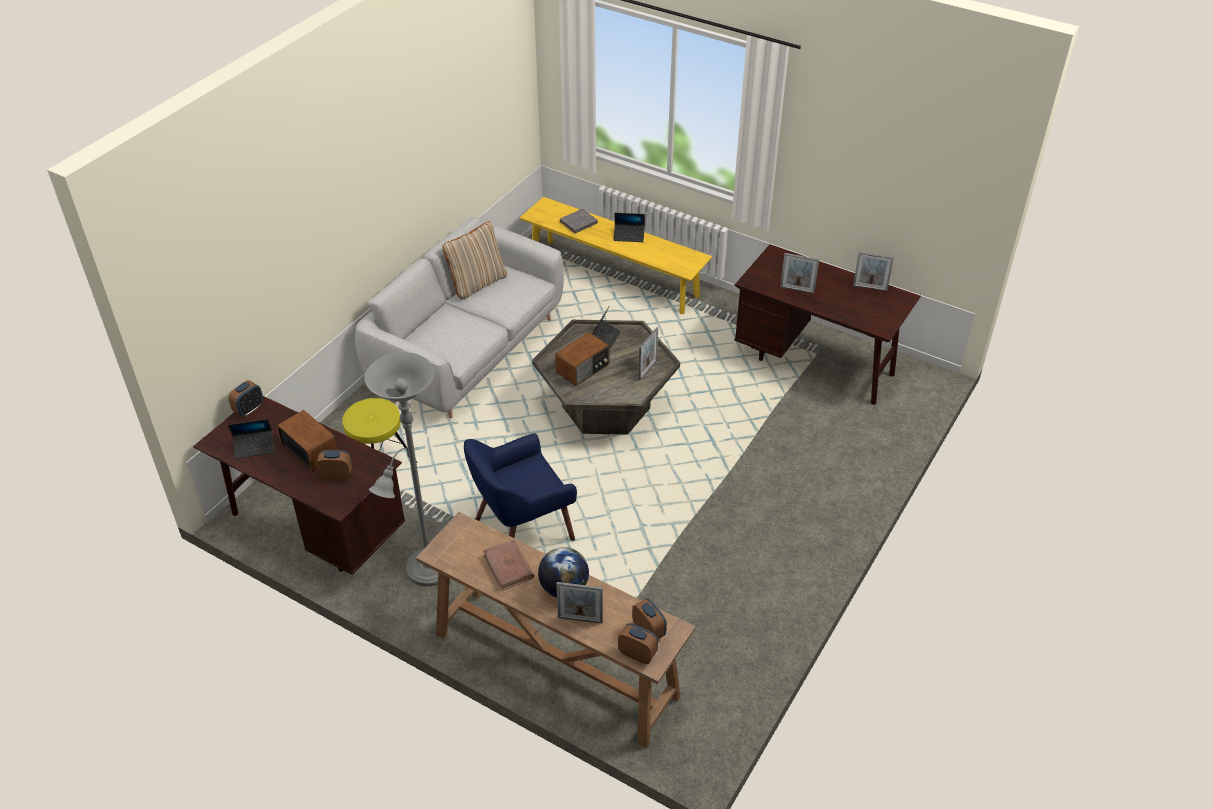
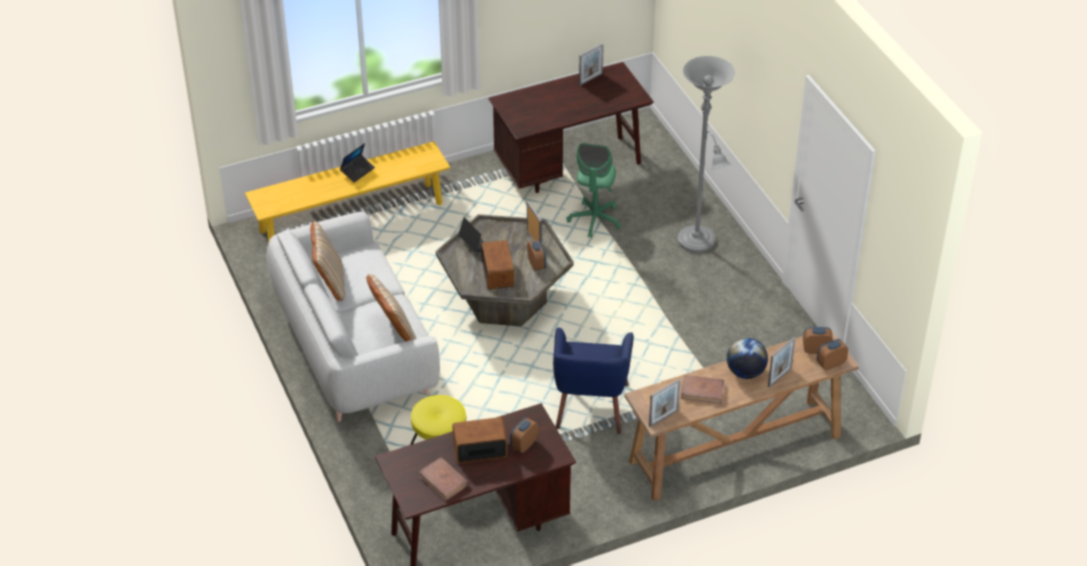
camera: 55 degrees left, 0 degrees up
alarm clock [228,380,263,417] -> alarm clock moved to [527,240,546,271]
laptop [228,419,274,459] -> brown book [418,457,469,501]
grey floor lamp [365,352,438,587] -> grey floor lamp moved to [678,56,735,253]
grey book [560,209,598,233] -> none
picture frame [780,253,819,294] -> picture frame moved to [649,379,680,427]
none -> beige pillow [366,274,417,341]
none -> green office chair [566,143,621,238]

